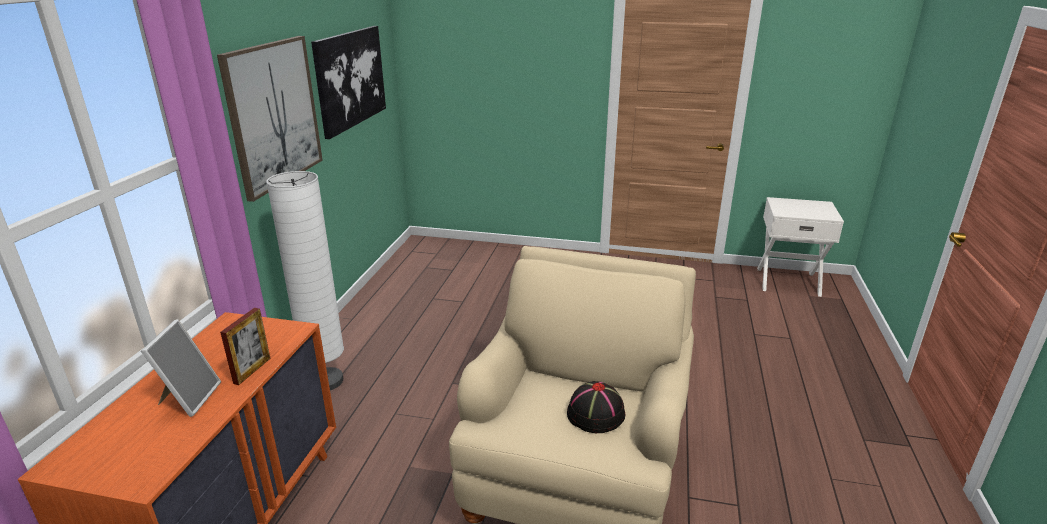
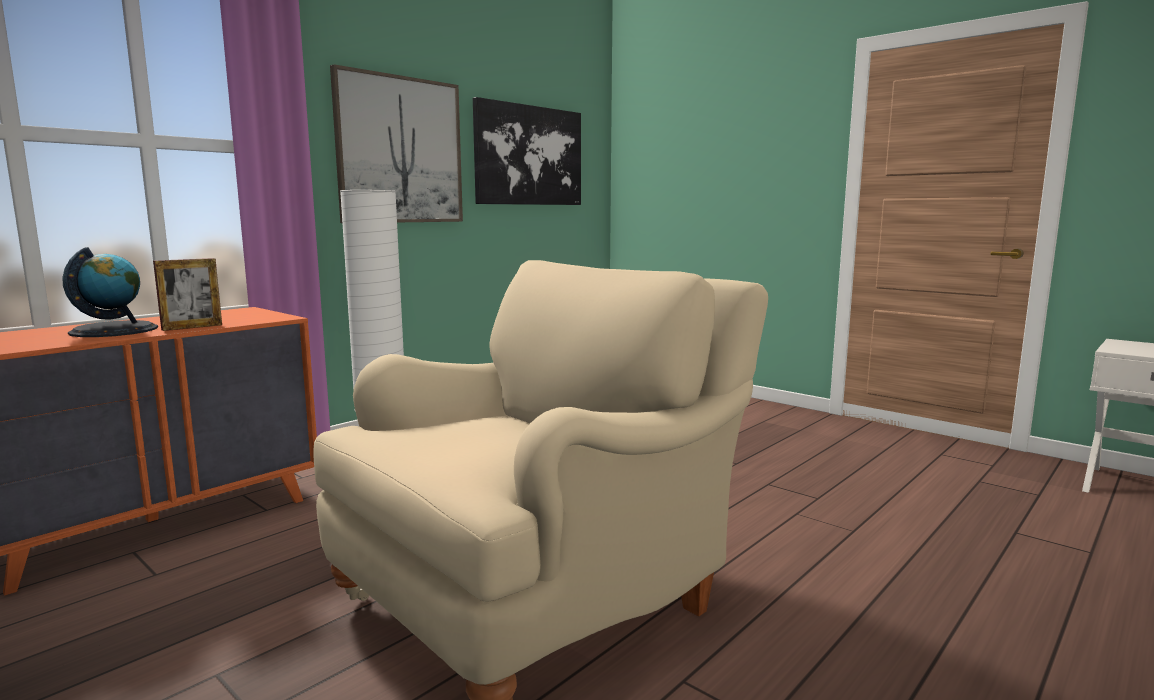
camera: 30 degrees right, 15 degrees down
picture frame [141,319,221,417] -> globe [62,247,158,337]
black hat [567,381,625,433] -> none

